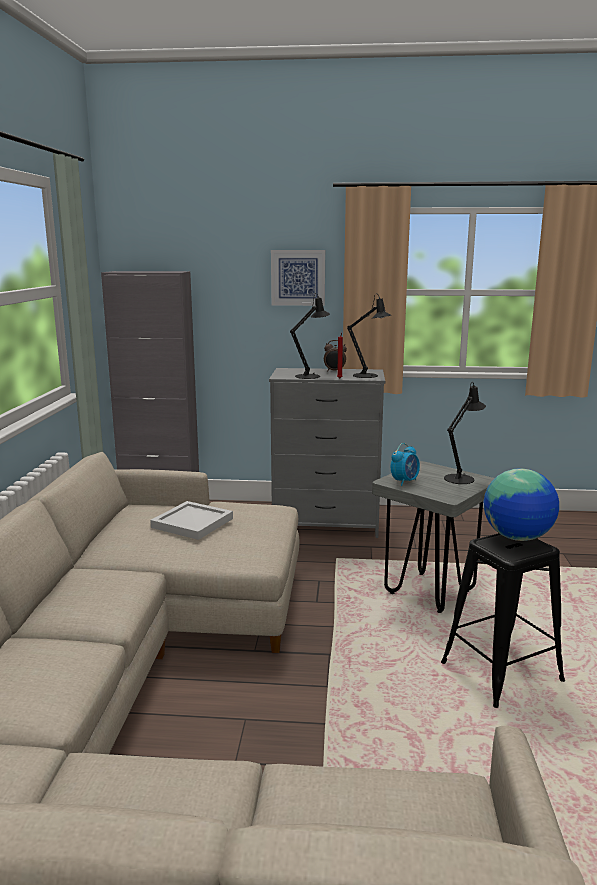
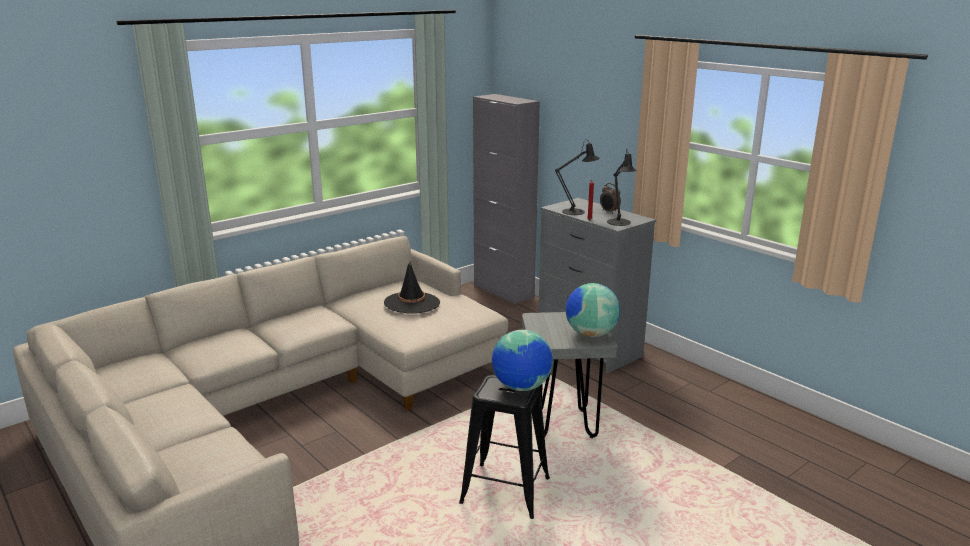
camera: 45 degrees right, 5 degrees up
white tray [150,501,233,540] -> black hat [384,261,440,314]
picture [271,250,325,306] -> none
alarm clock [391,443,420,486] -> none
black table lamp [444,382,486,484] -> globe [566,283,620,337]

